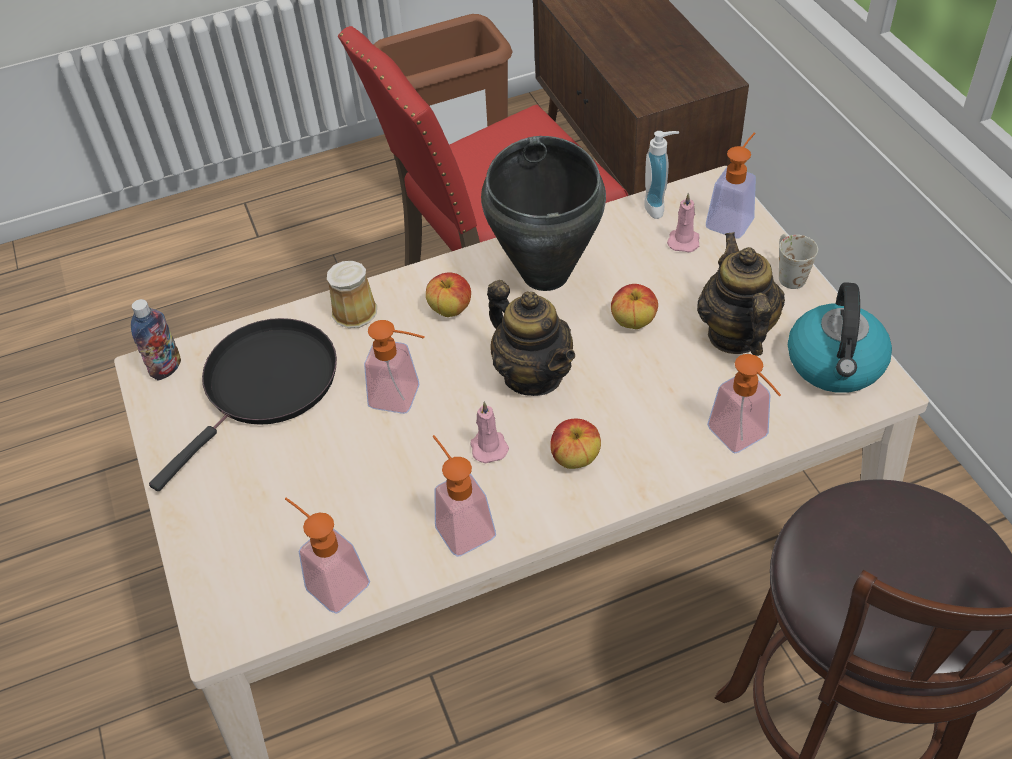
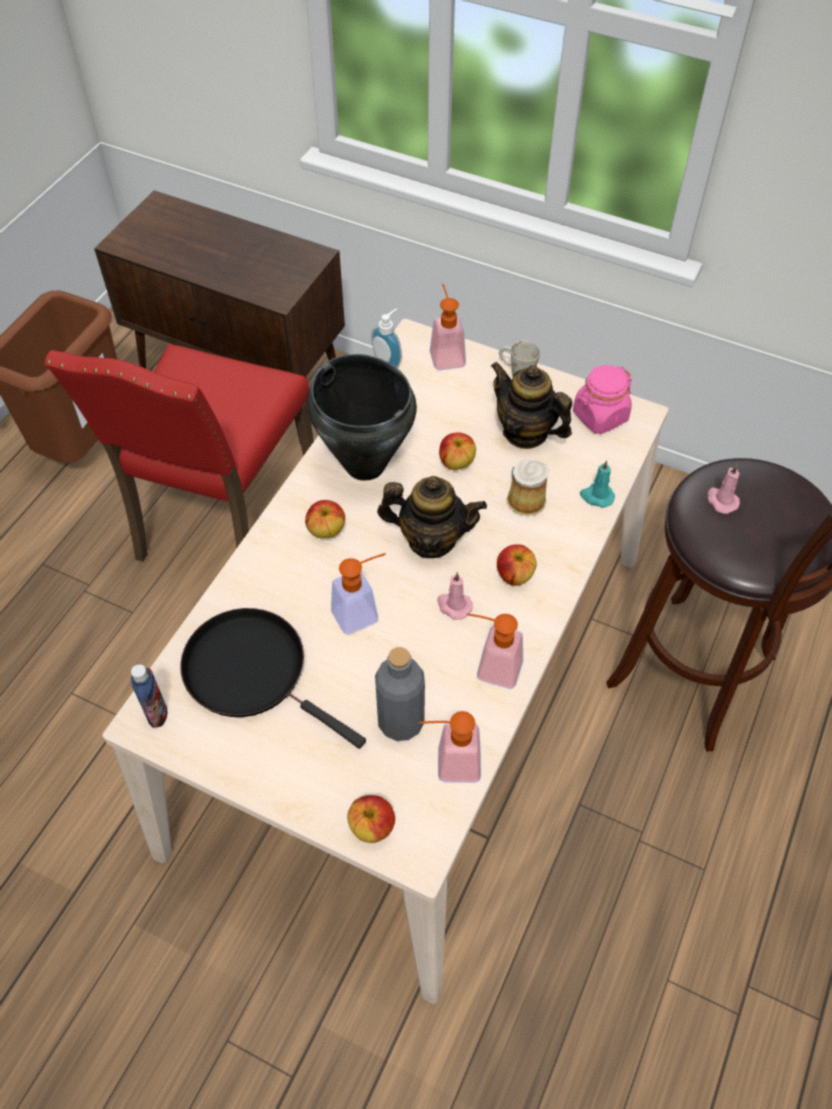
camera: 45 degrees left, 5 degrees up
black frying pan [149,318,337,491] -> black frying pan turned 45 degrees counterclockwise [180,608,366,749]
mug [327,261,377,328] -> mug moved to [506,459,549,516]
pink candle [667,192,699,252] -> pink candle moved to [707,464,740,514]
soap dispenser [707,354,781,453] -> turquoise candle [580,460,615,508]
kettle [788,282,892,393] -> pink jar [573,365,632,434]
none -> apple [347,795,395,843]
none -> grey bottle [375,647,425,741]

